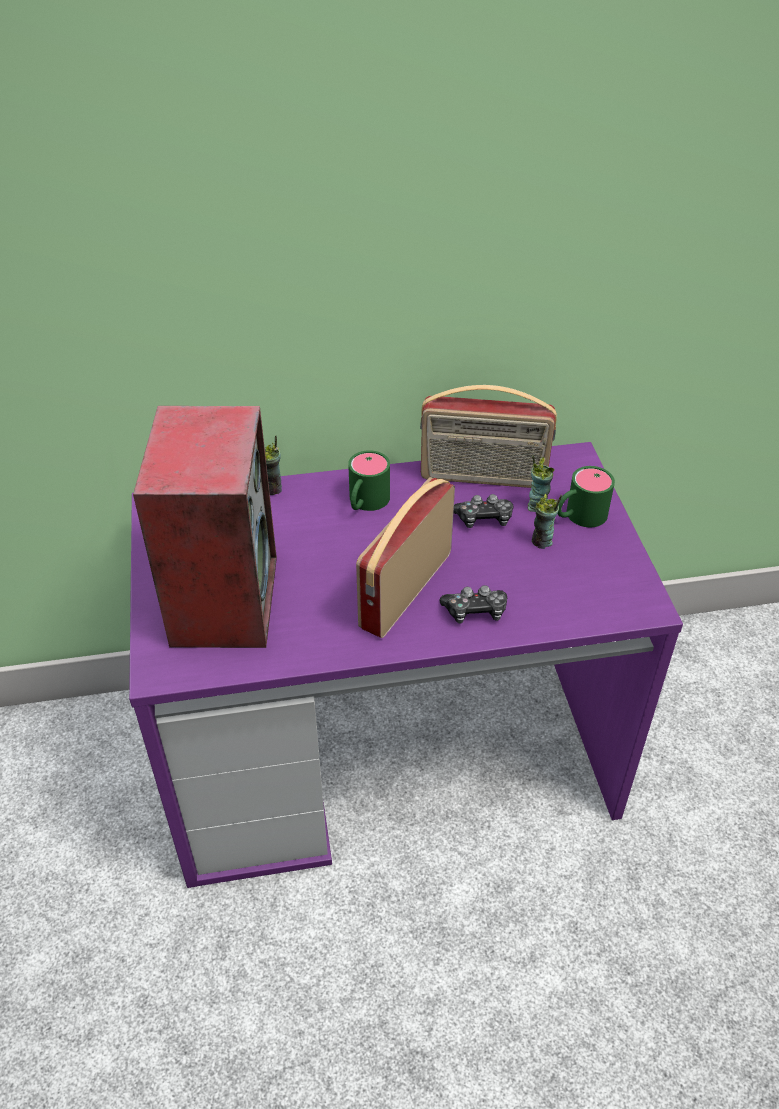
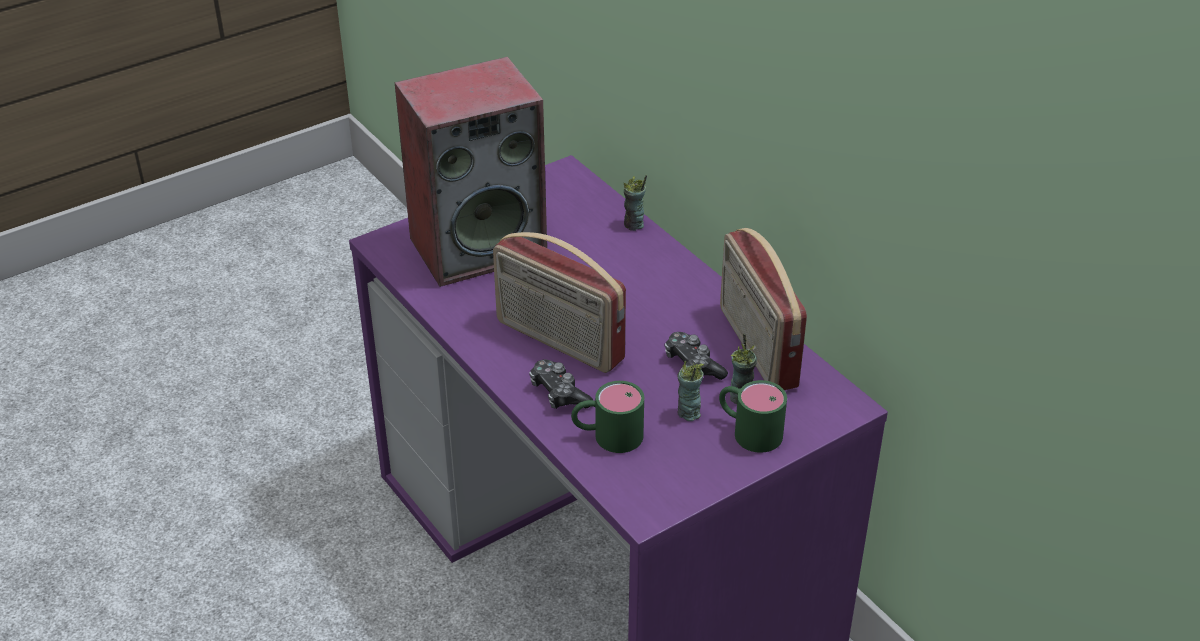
camera: 65 degrees right, 5 degrees down
green mug [348,450,390,511] -> green mug moved to [571,381,644,453]
radio [356,477,455,638] -> radio turned 150 degrees counterclockwise [493,232,626,373]

